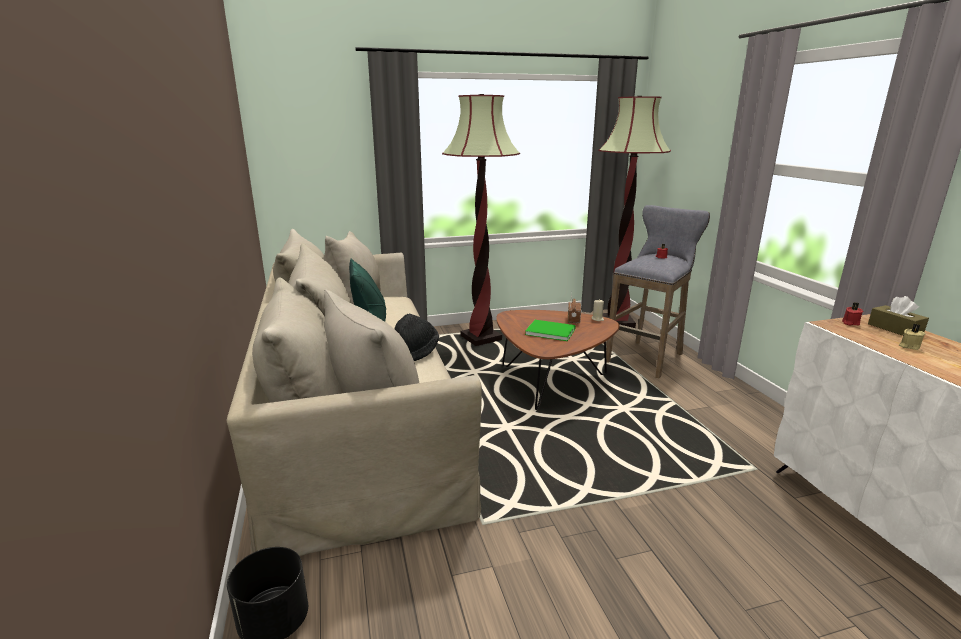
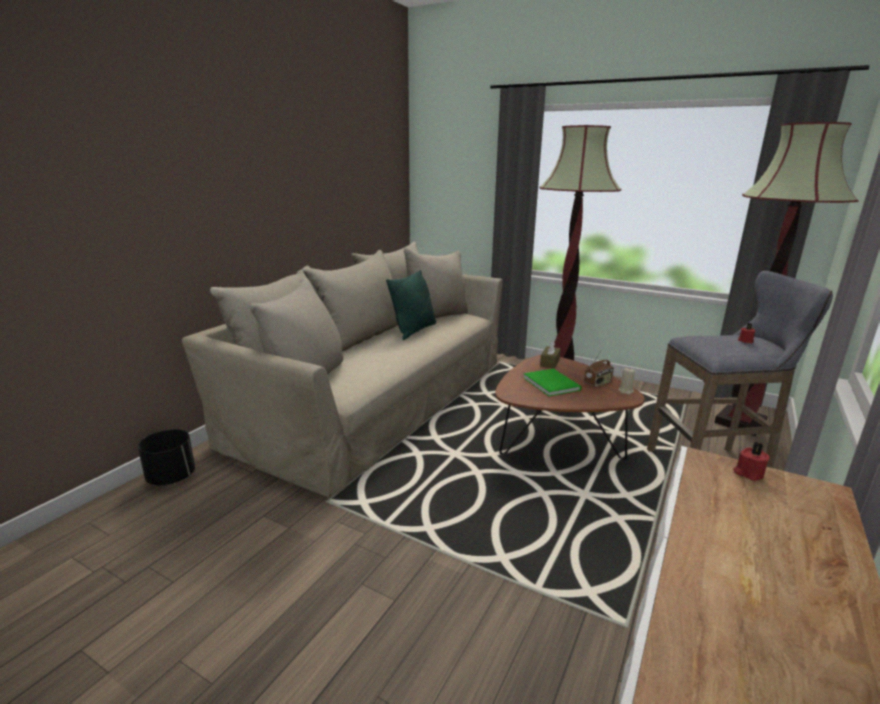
camera: 45 degrees right, 0 degrees up
black hat [395,314,439,361] -> none
brown tissue box [868,296,929,336] -> brown tissue box moved to [540,341,561,369]
beige candle [899,324,925,350] -> none

